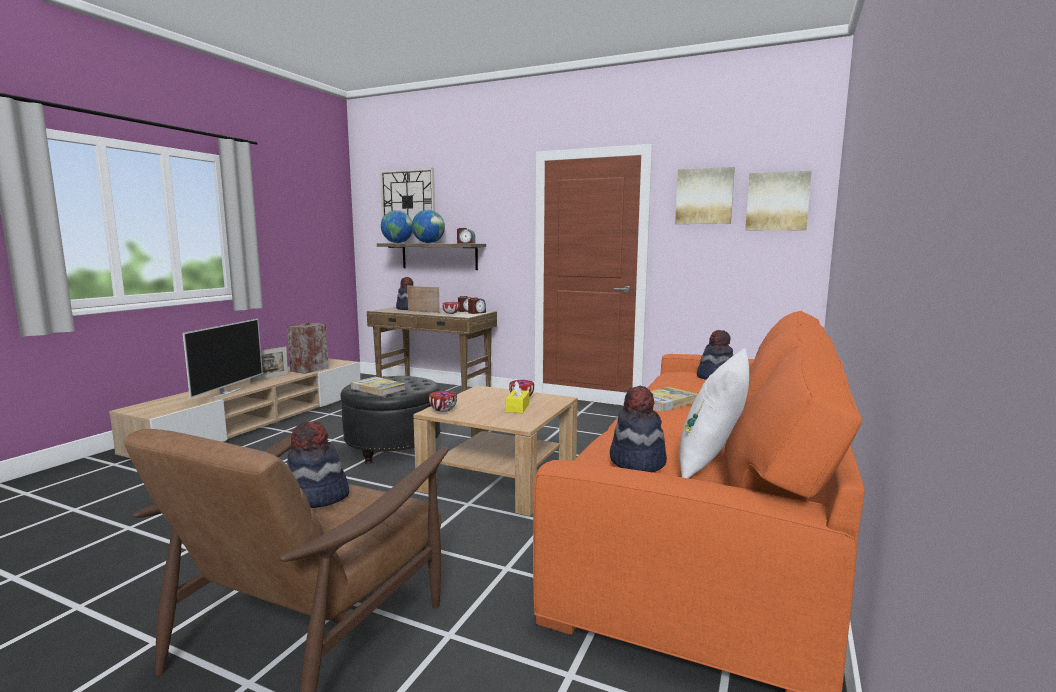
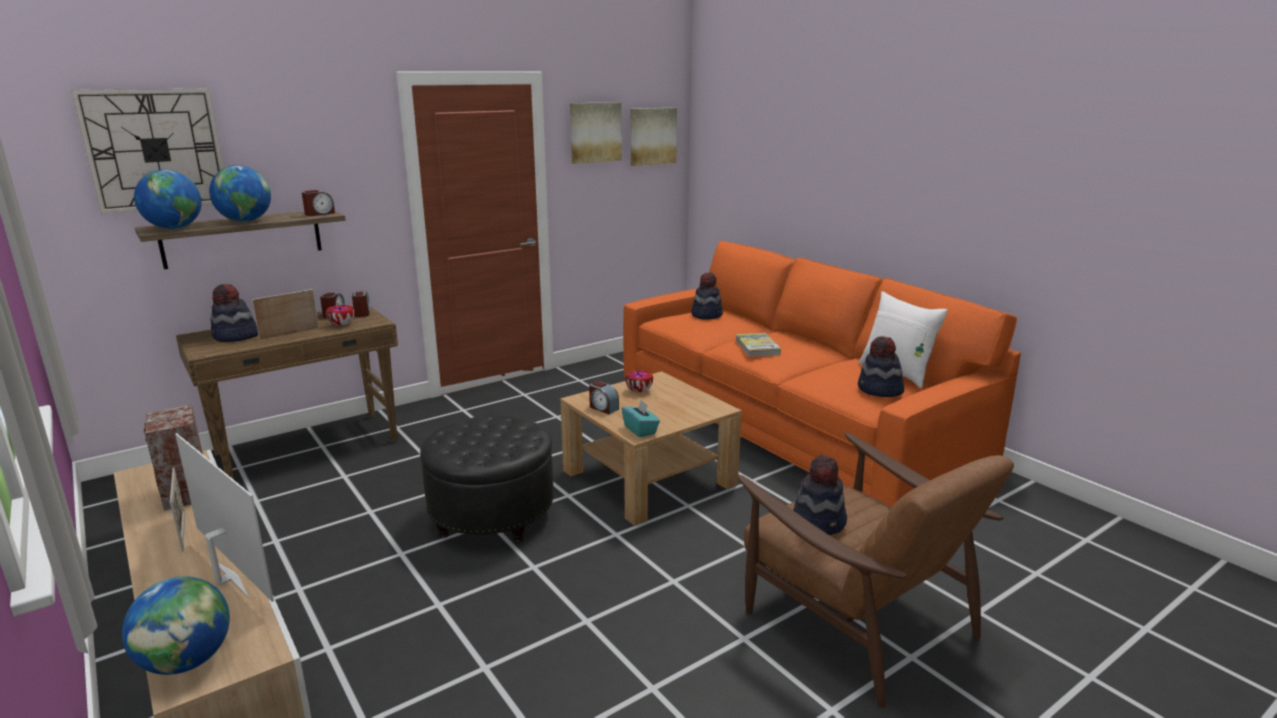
camera: 60 degrees left, 10 degrees up
book [351,377,406,396] -> none
bowl [429,391,457,412] -> turquoise tissue box [622,400,660,437]
yellow tissue box [506,381,529,413] -> none
none -> globe [122,576,230,675]
none -> alarm clock [589,381,619,414]

